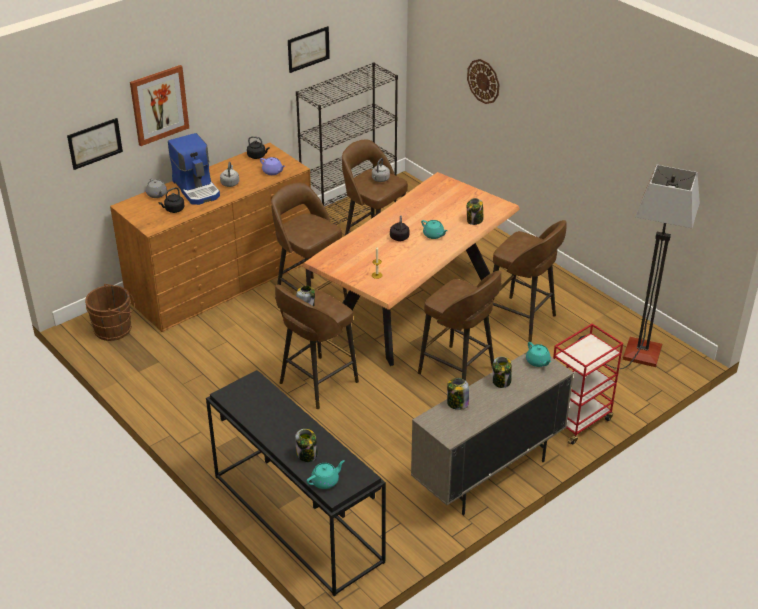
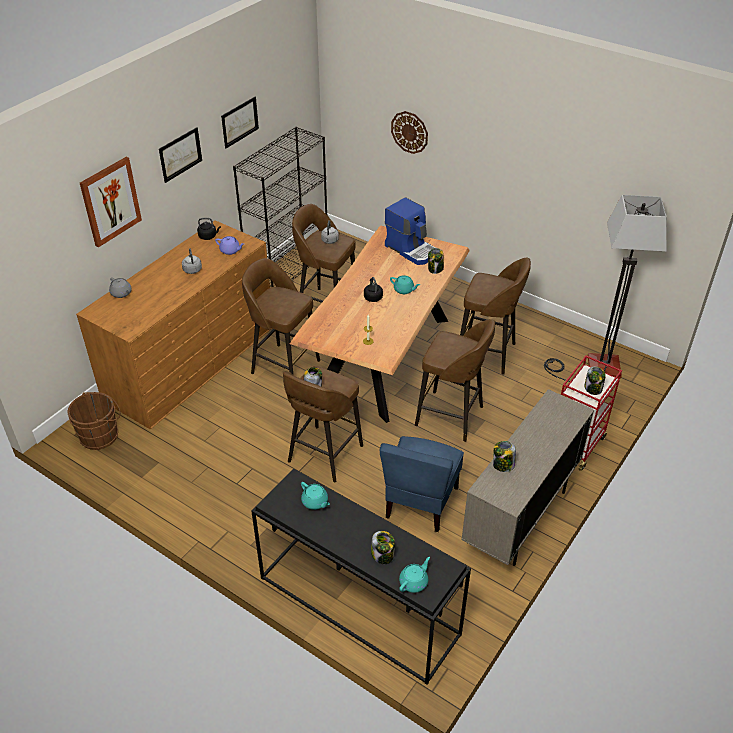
camera: 15 degrees left, 5 degrees up
picture [67,118,123,170] -> picture moved to [159,127,202,183]
black kettle [159,187,185,213] -> none
coffee machine [168,133,220,205] -> coffee machine moved to [385,197,436,265]
jar [492,356,512,388] -> jar moved to [584,366,606,395]
turquoise teapot [526,342,551,367] -> turquoise teapot moved to [301,482,330,510]
none -> blue chair [380,436,464,532]

